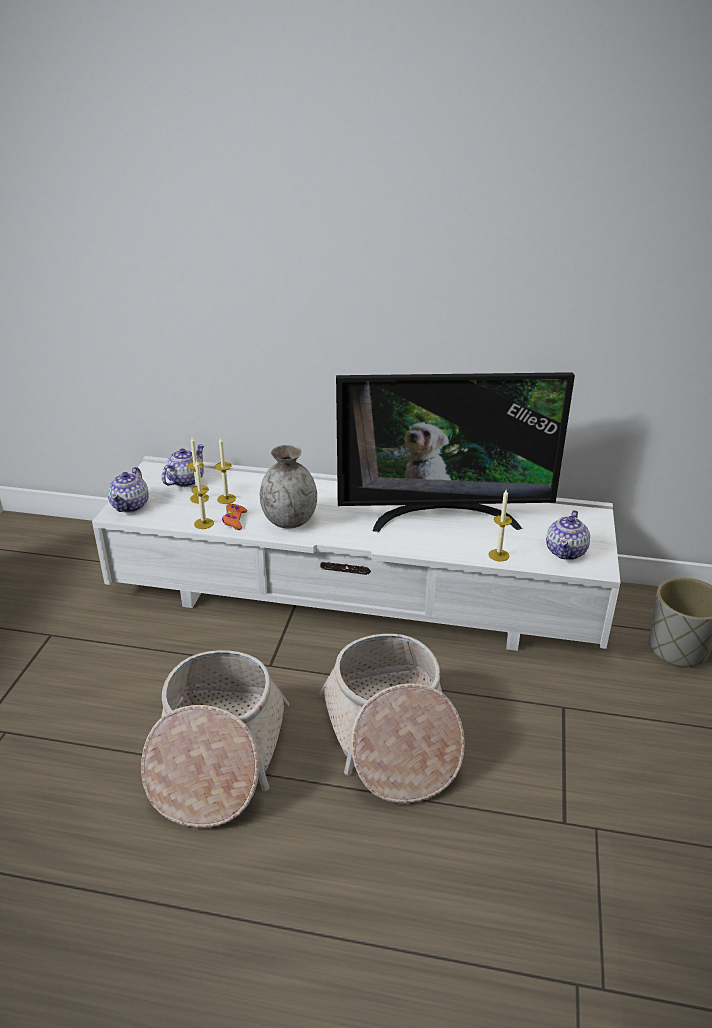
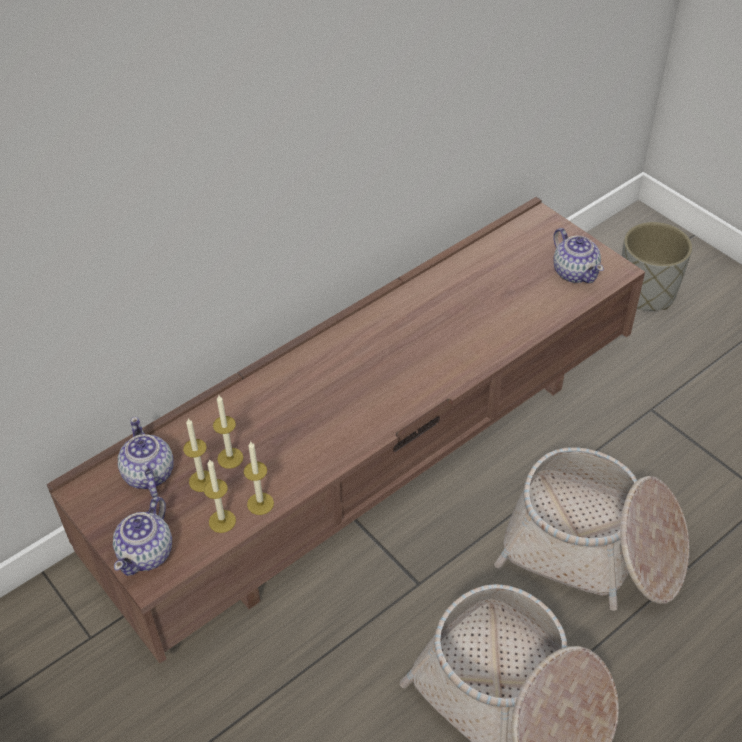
camera: 50 degrees left, 15 degrees up
white tv stand [92,456,620,651] -> brown tv stand [47,197,645,664]
teapot [108,467,149,513] -> teapot turned 60 degrees clockwise [113,497,172,576]
orange game controller [222,503,247,530] -> none
grey vase [260,445,317,529] -> none
television [336,372,575,532] -> none
candle [488,490,512,561] -> candle moved to [204,459,236,533]

